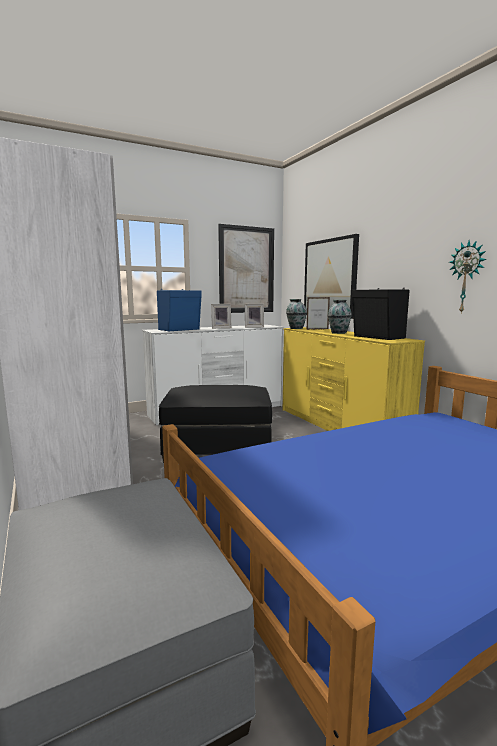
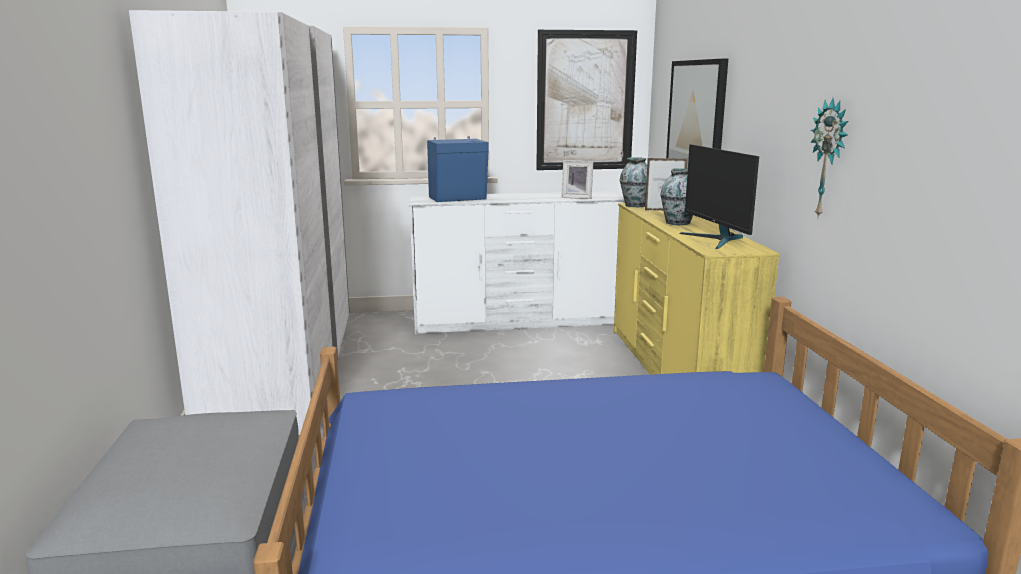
camera: 20 degrees right, 5 degrees up
black ottoman [159,385,272,463] -> none
picture frame [211,304,232,328] -> none
black speaker [352,288,410,340] -> monitor [680,144,759,249]

